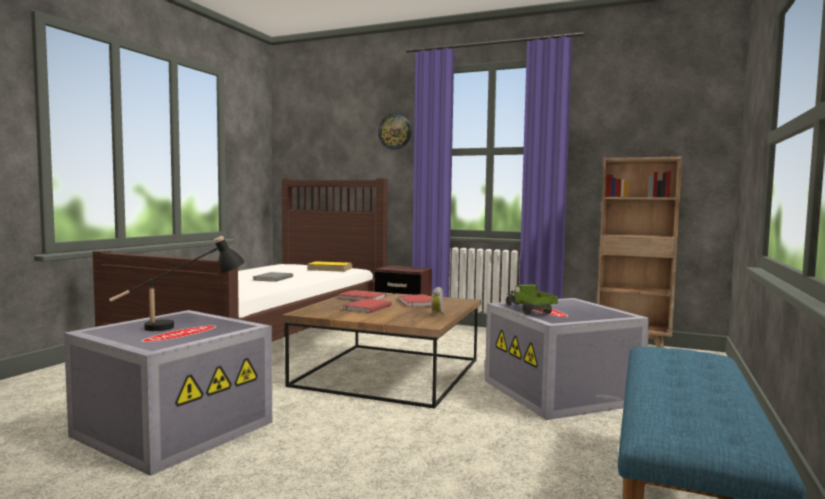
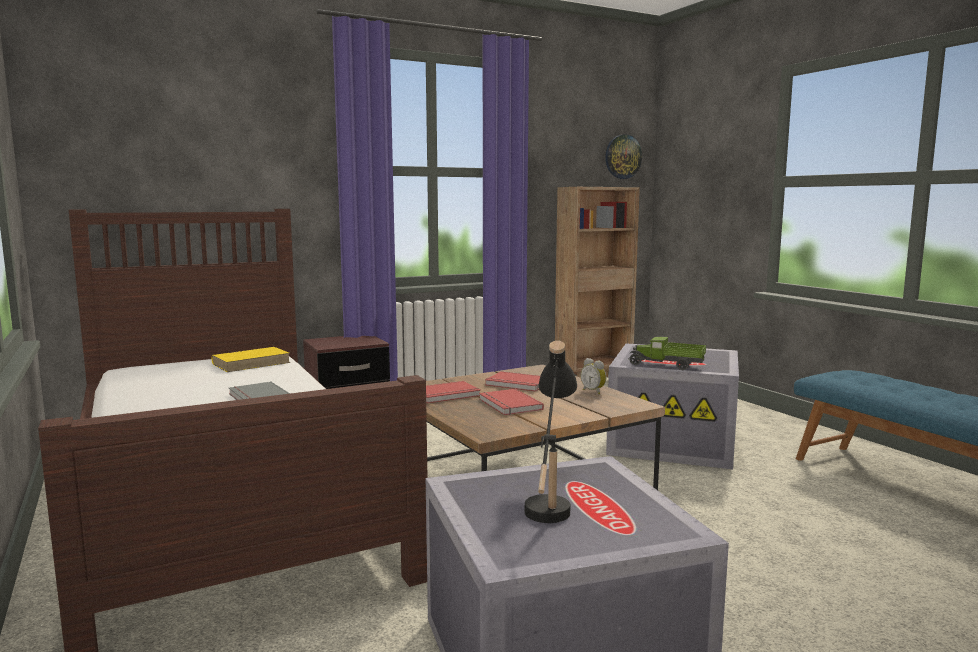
camera: 50 degrees left, 5 degrees up
wall clock [378,113,411,150] -> wall clock moved to [605,134,642,179]

